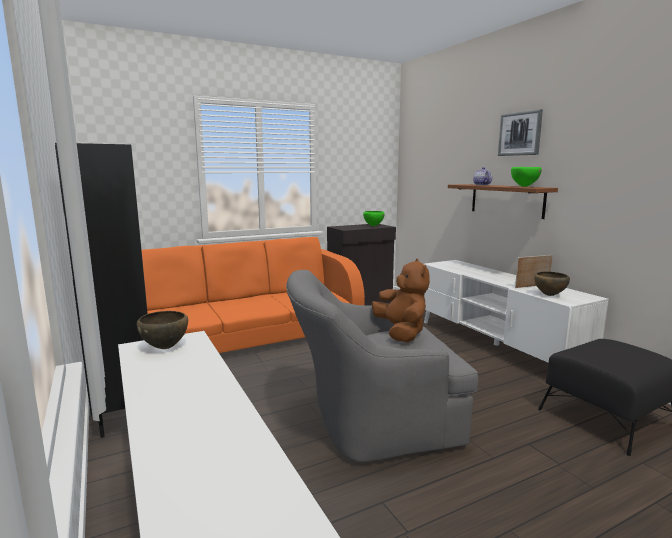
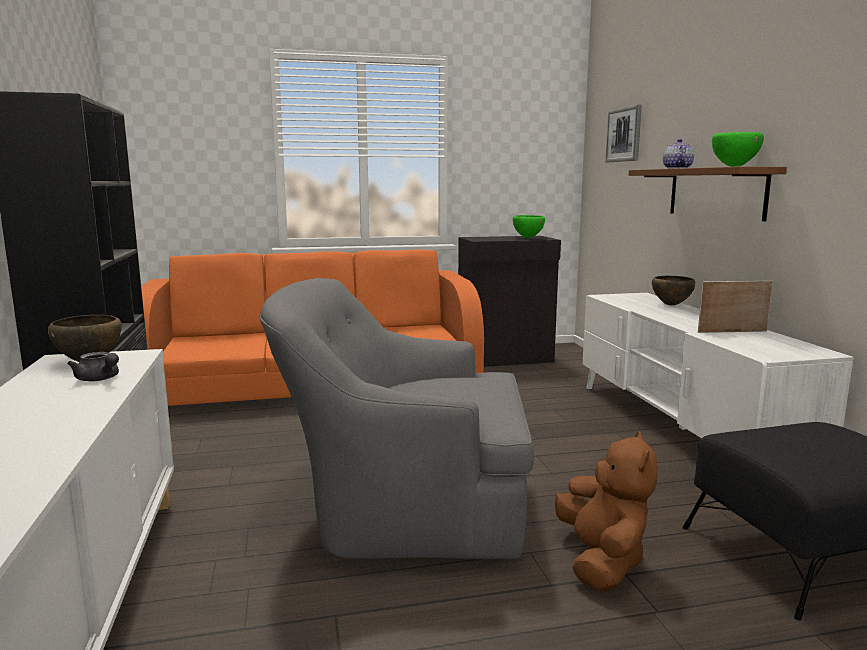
camera: 15 degrees right, 0 degrees up
brown plush toy [372,259,430,343] -> brown plush toy moved to [555,431,658,592]
picture [498,109,543,156] -> picture moved to [605,104,642,162]
brown bowl [534,272,570,296] -> brown bowl moved to [652,276,695,306]
none -> grey teapot [68,352,119,381]

